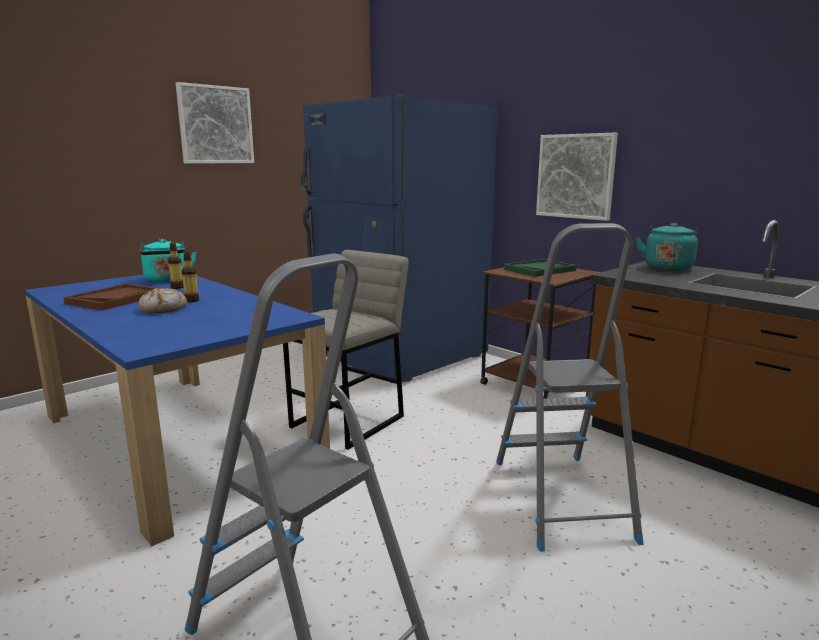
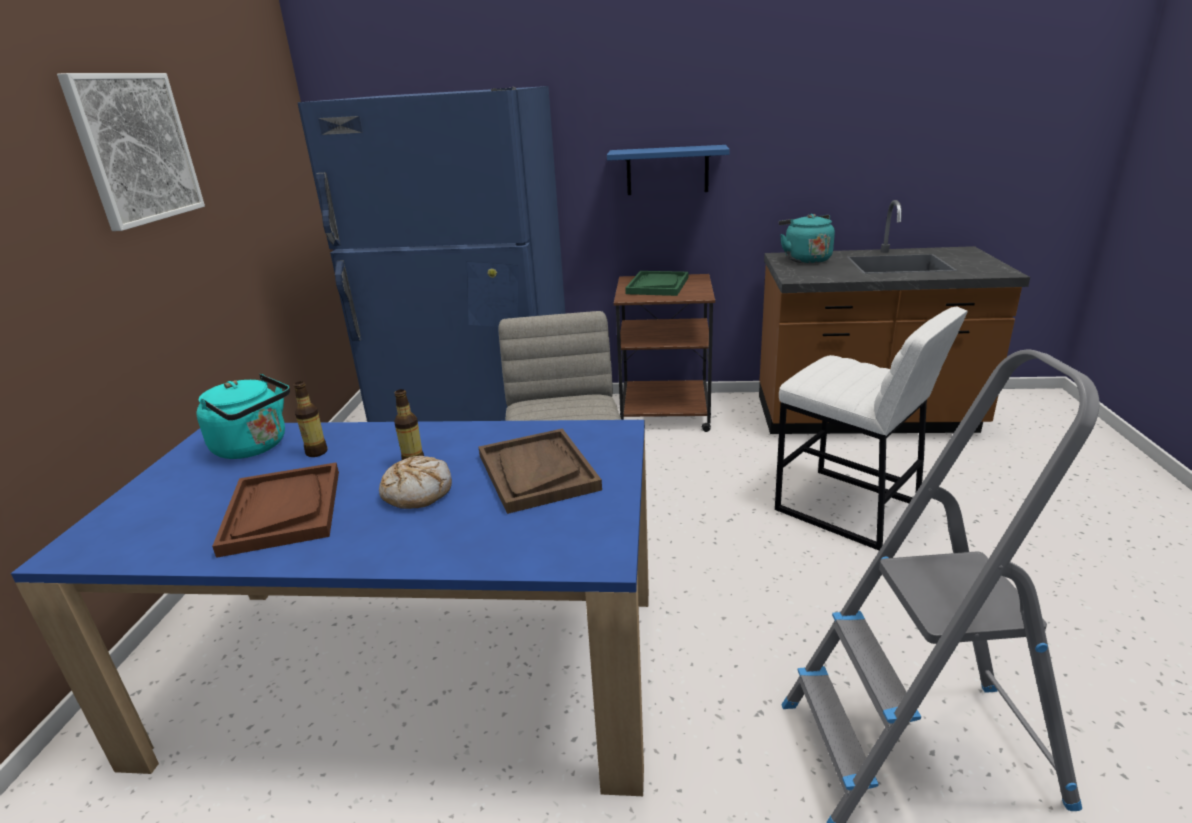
camera: 40 degrees left, 10 degrees up
grey step ladder [496,223,644,552] -> white chair [775,306,968,550]
picture [536,133,618,221] -> blue shelf [607,145,730,195]
none -> brown tray [479,428,602,514]

